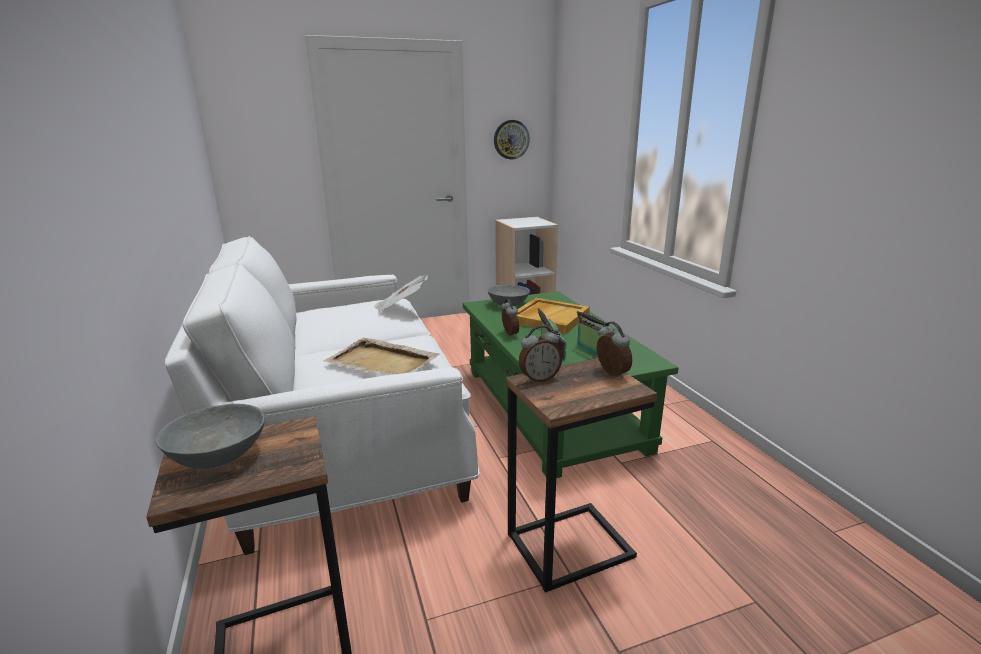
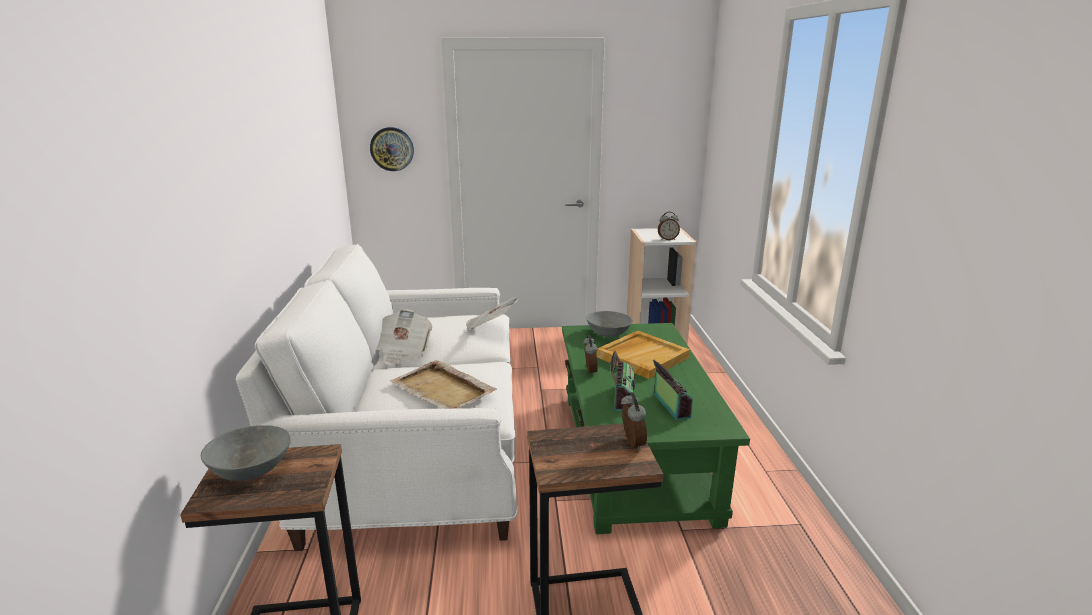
camera: 15 degrees right, 0 degrees up
wall clock [494,120,530,159] -> wall clock moved to [370,127,414,171]
alarm clock [519,326,562,383] -> alarm clock moved to [658,212,680,240]
none -> newspaper [376,309,432,365]

